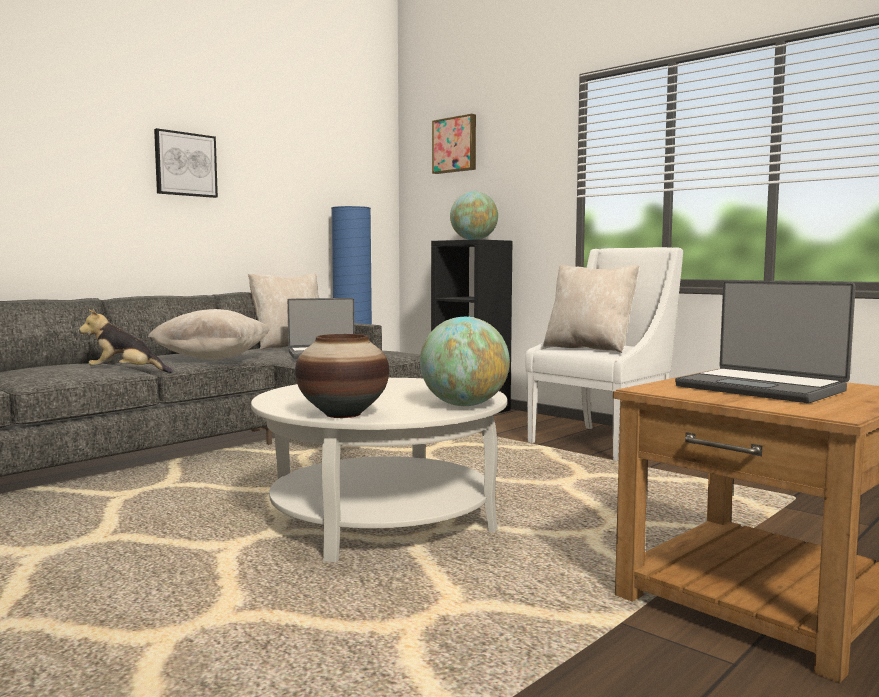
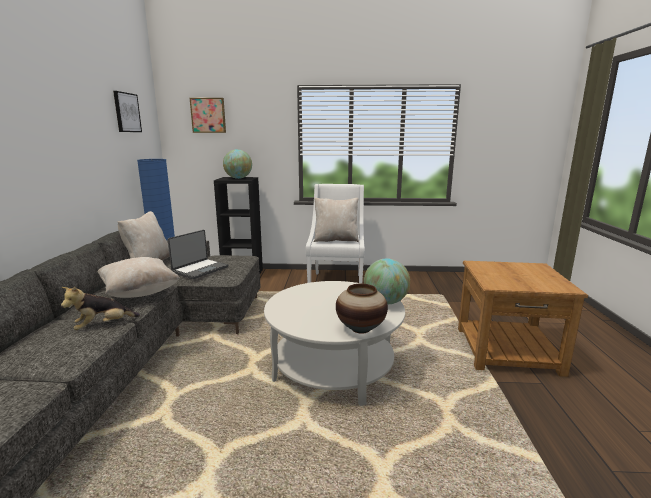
camera: 40 degrees left, 10 degrees up
picture [154,128,218,198] -> picture moved to [113,91,142,132]
laptop [675,280,856,403] -> none

